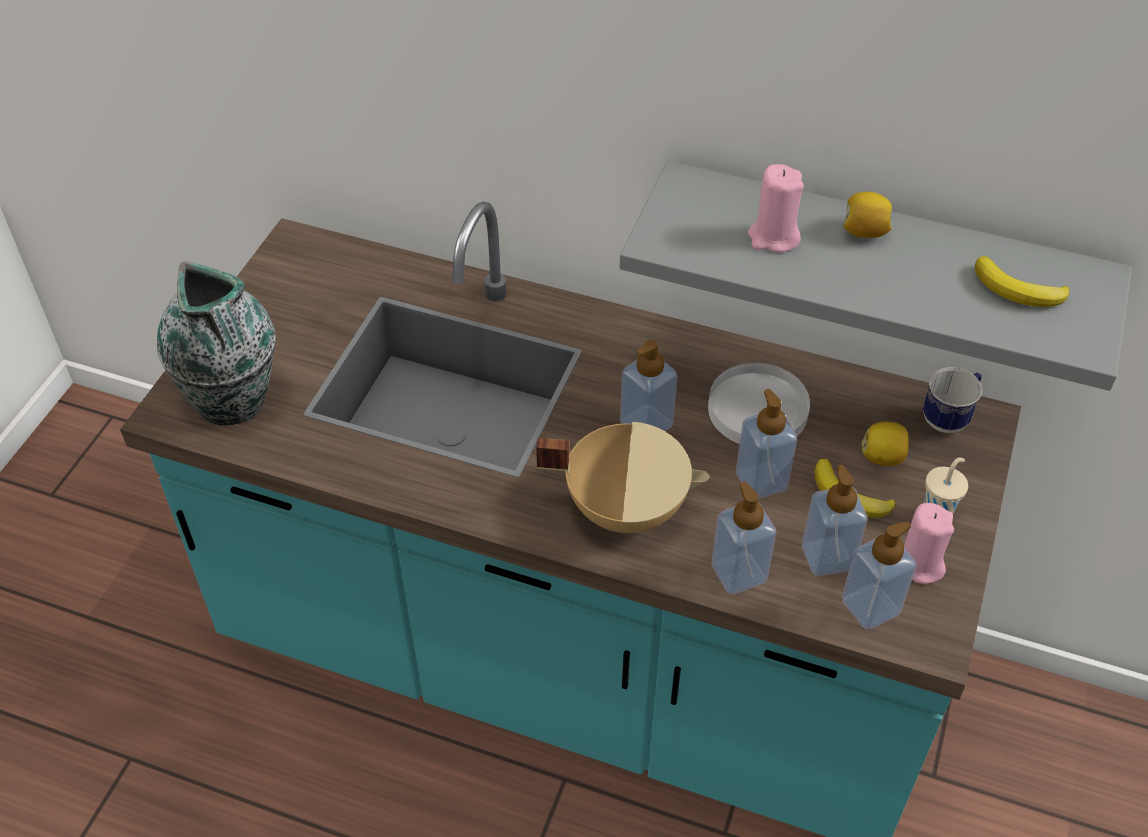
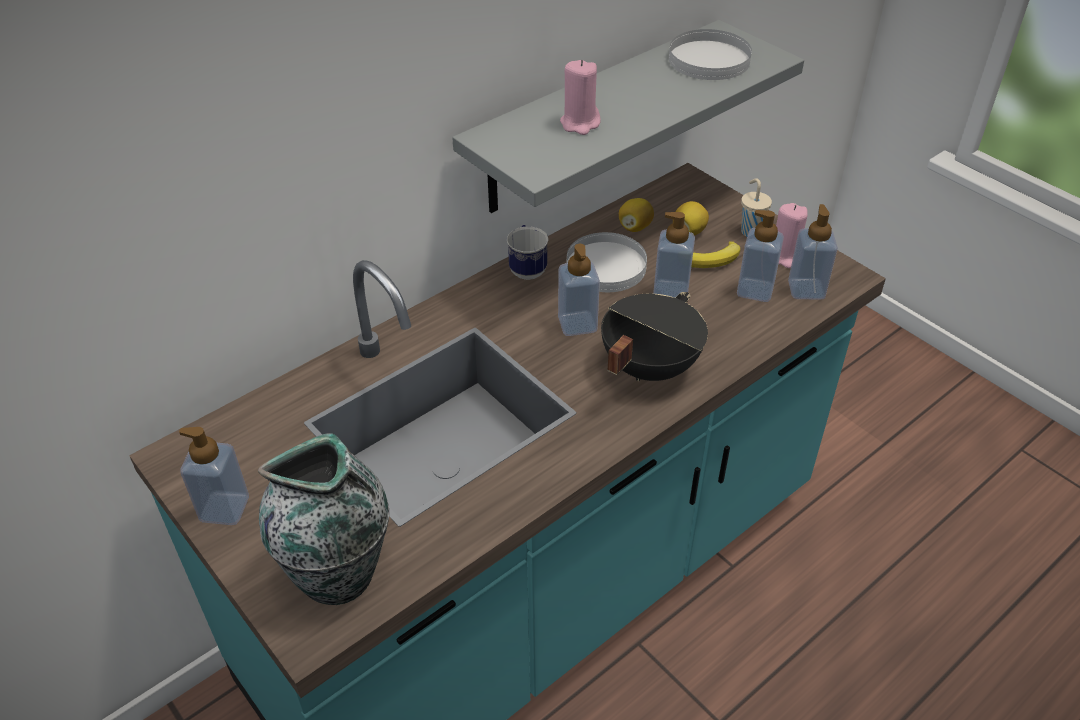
camera: 60 degrees left, 5 degrees down
beige cooking pot [536,422,709,533] -> black cooking pot [601,292,708,381]
soap dispenser [711,482,776,594] -> soap dispenser moved to [179,427,249,525]
lemon [844,192,892,238] -> lemon moved to [619,198,654,232]
mug [923,367,982,433] -> mug moved to [507,225,549,280]
banana [975,256,1070,307] -> white plate [669,29,752,80]

